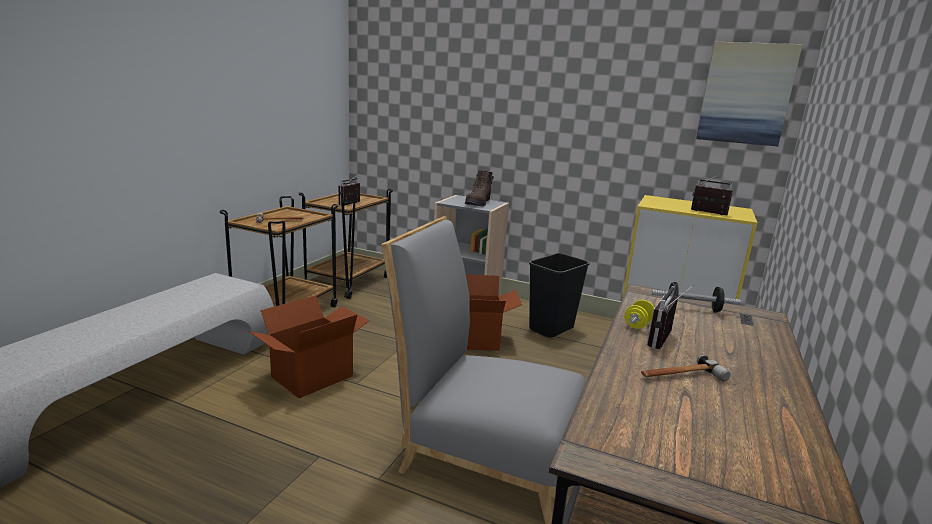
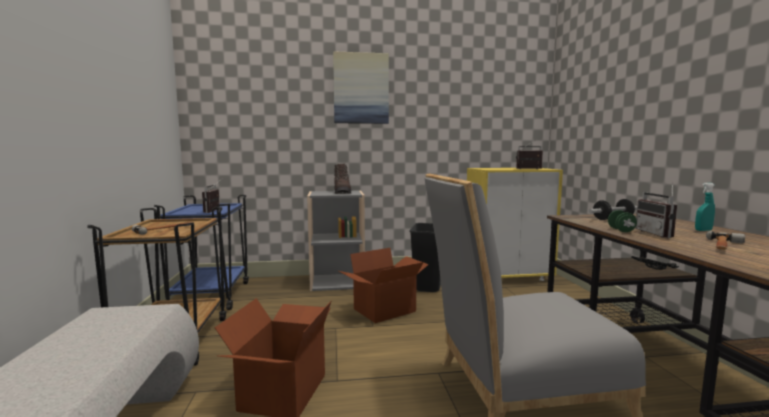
camera: 30 degrees left, 10 degrees down
brown cart [299,183,393,299] -> blue cart [154,195,249,310]
yellow dumbbell [624,300,654,329] -> green dumbbell [608,210,637,232]
picture [696,42,803,146] -> picture moved to [333,51,389,124]
none -> turquoise spray bottle [695,183,715,231]

